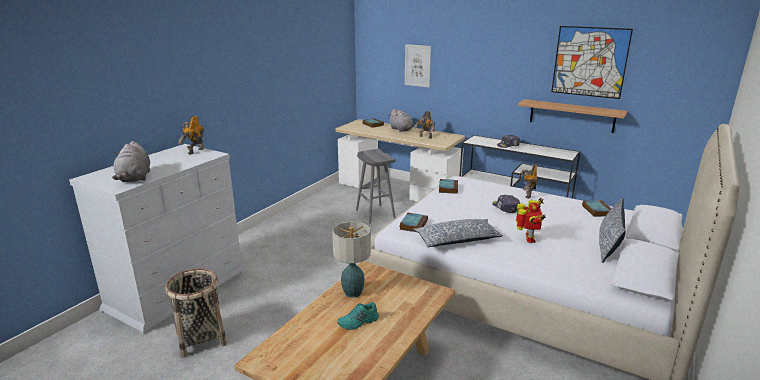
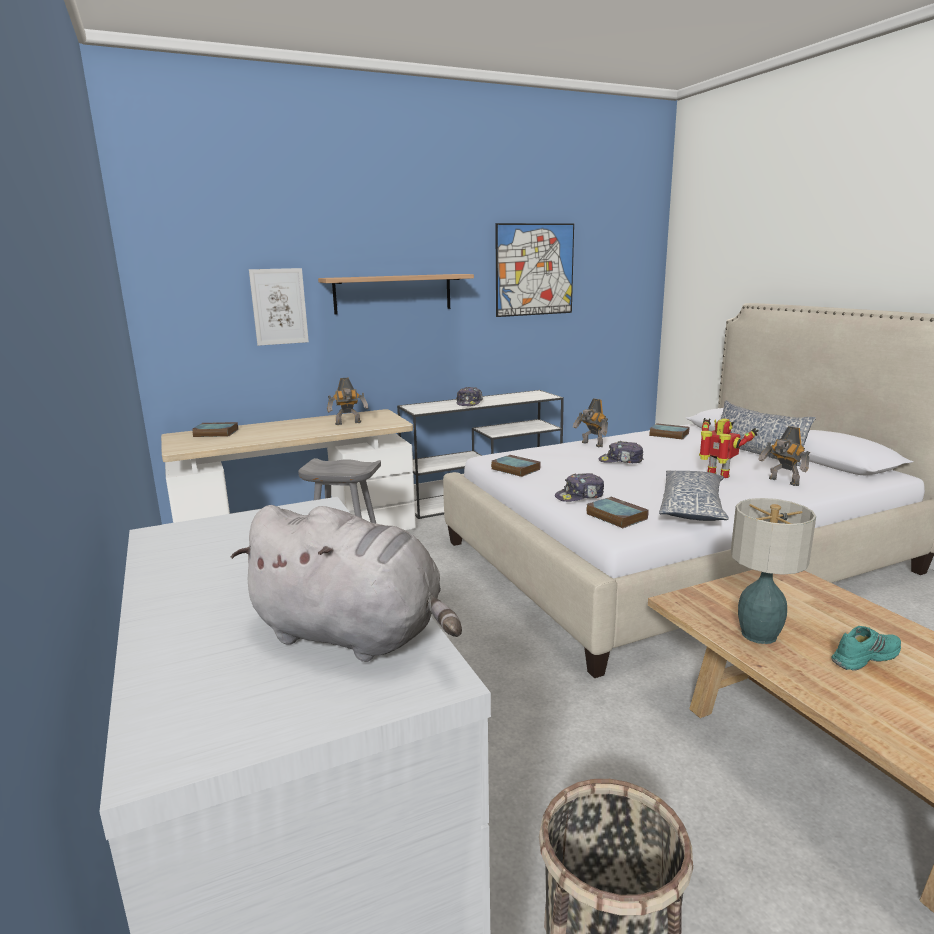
camera: 55 degrees left, 5 degrees down
toy robot [178,116,204,155] -> toy robot moved to [758,426,810,486]
turquoise shoe [337,302,379,330] -> turquoise shoe turned 120 degrees counterclockwise [831,626,901,671]
grey plush toy [389,109,413,132] -> none
shelf [518,99,628,133] -> shelf moved to [318,274,474,315]
none -> cap [555,473,604,502]

